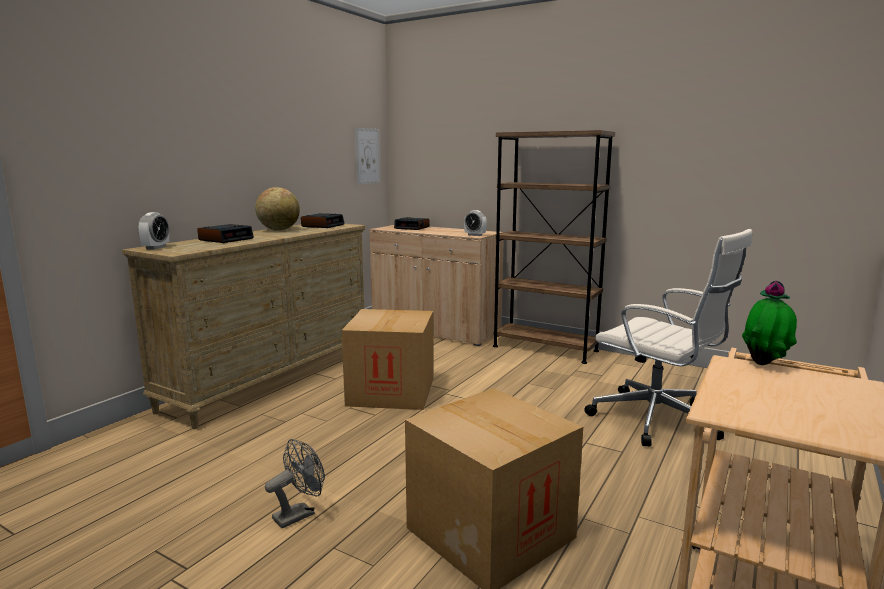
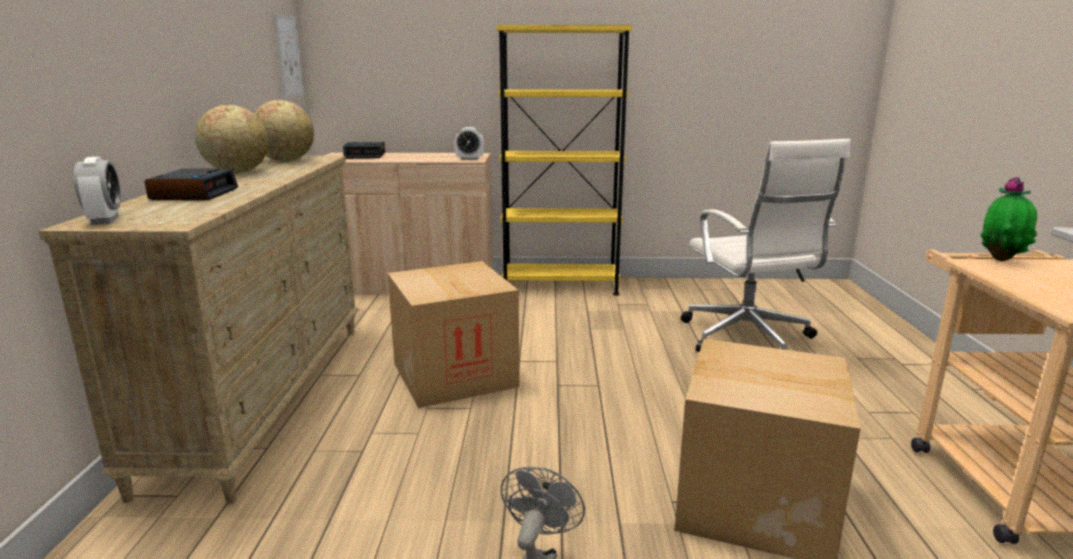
camera: 30 degrees left, 5 degrees up
alarm clock [301,213,345,228] -> globe [254,100,314,162]
brown bookcase [493,130,615,364] -> yellow bookcase [497,25,632,296]
white office chair [584,229,753,447] -> white office chair turned 60 degrees clockwise [681,139,851,352]

